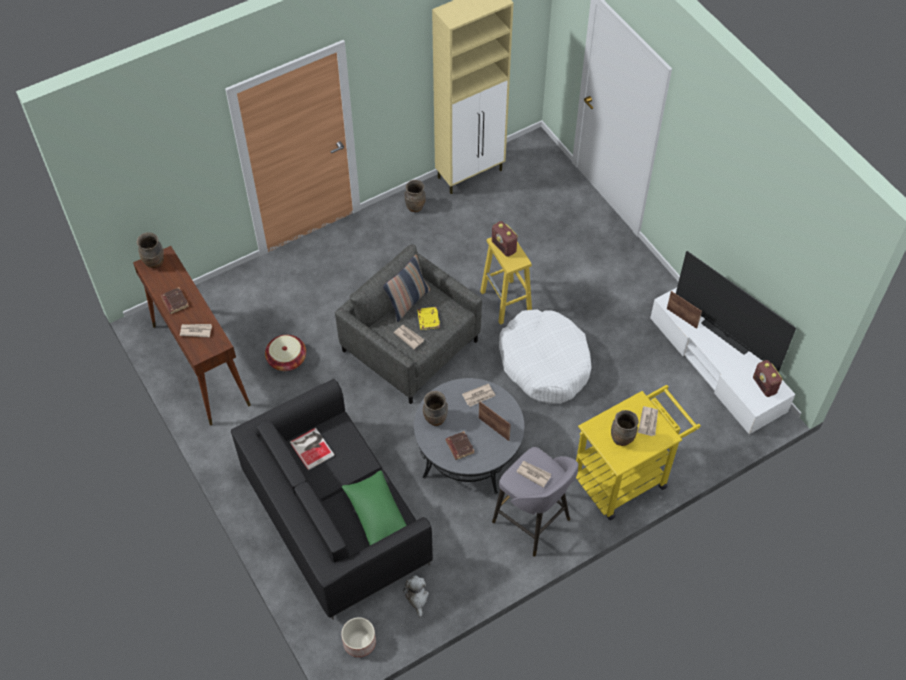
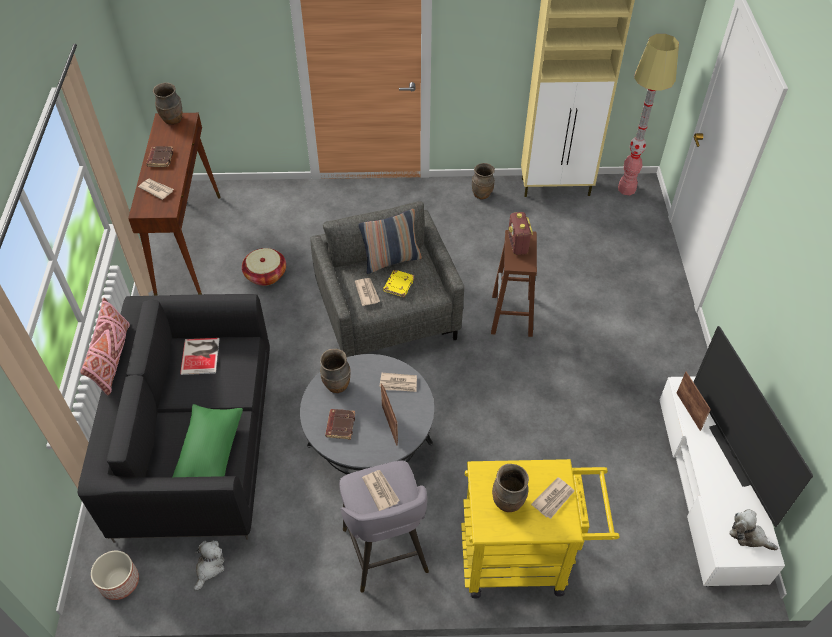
camera: 30 degrees right, 5 degrees down
yellow stool [480,237,532,325] -> brown stool [491,230,537,337]
white dog bed [499,309,592,404] -> none
radio [753,360,783,397] -> plush toy [730,509,778,550]
none -> pink pillow [80,297,130,395]
none -> floor lamp [618,34,679,195]

